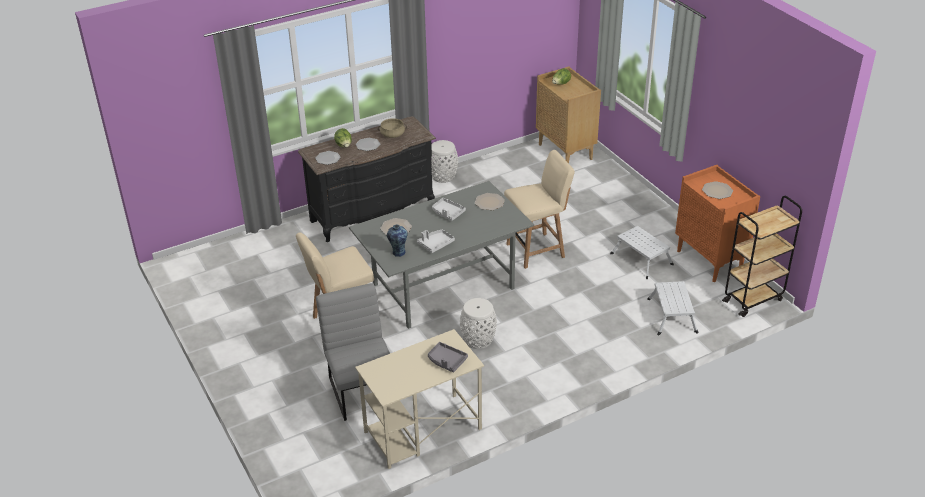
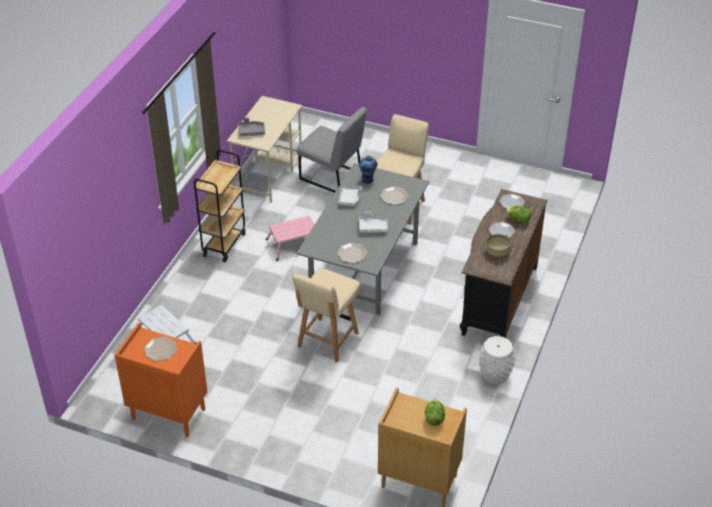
camera: 140 degrees right, 5 degrees up
white stool [460,298,497,349] -> pink step ladder [265,215,314,261]
white step ladder [610,226,674,279] -> none
brown cart [722,196,802,317] -> brown cart moved to [194,150,246,262]

